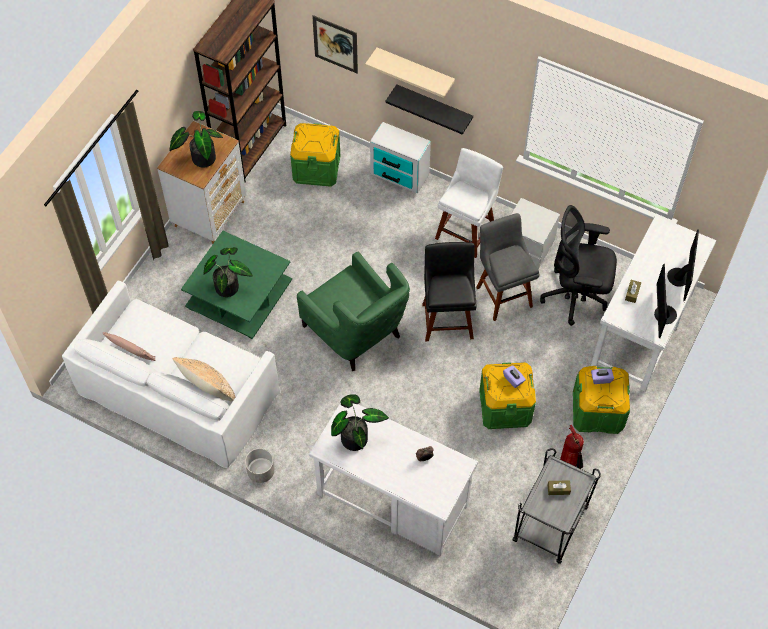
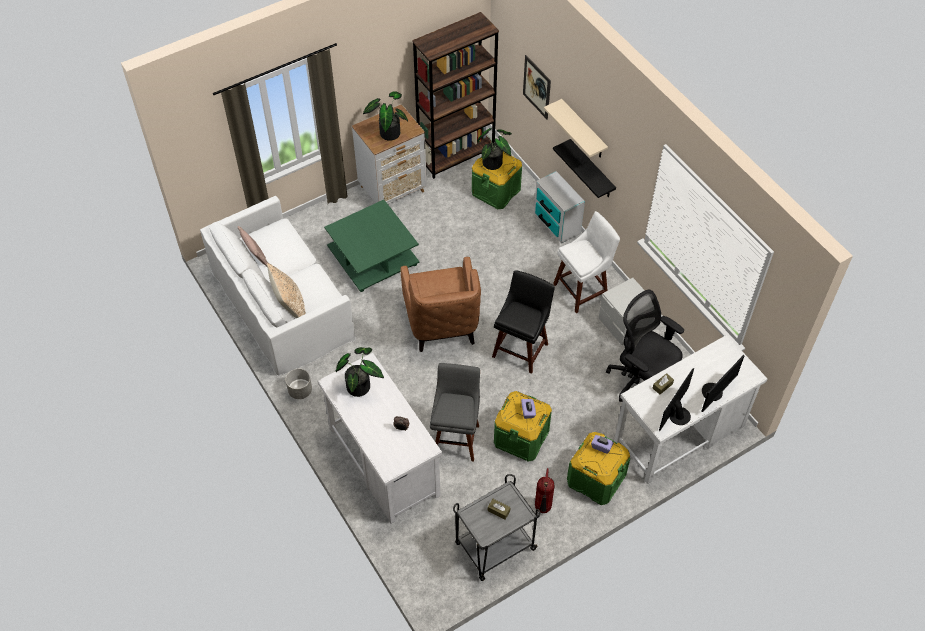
camera: 30 degrees right, 5 degrees down
potted plant [203,247,253,297] -> potted plant moved to [477,128,512,170]
green armchair [297,252,410,371] -> brown armchair [400,257,481,352]
grey stool [476,213,539,321] -> grey stool moved to [430,363,480,462]

